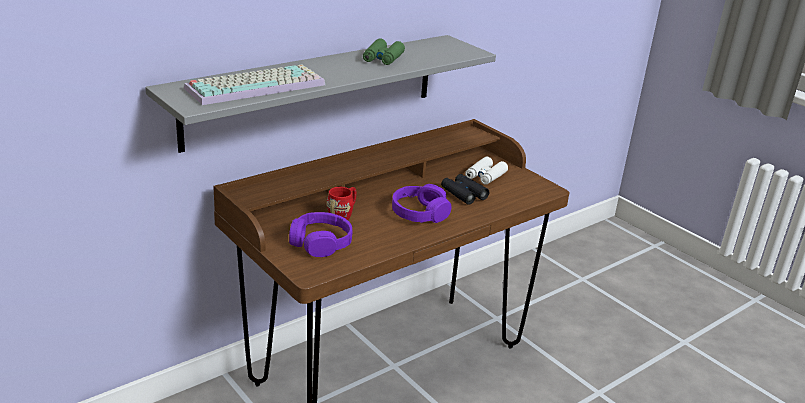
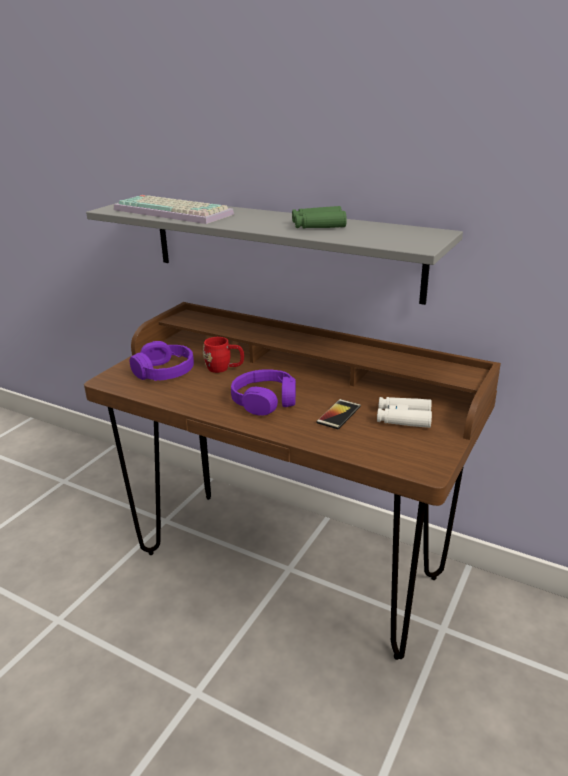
camera: 70 degrees right, 0 degrees up
black binoculars [441,174,489,205] -> phone [316,399,361,429]

